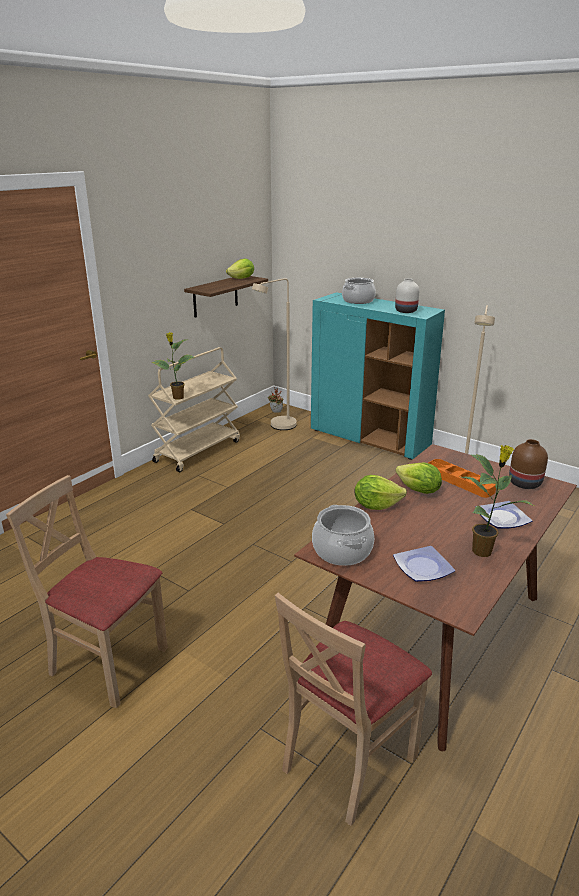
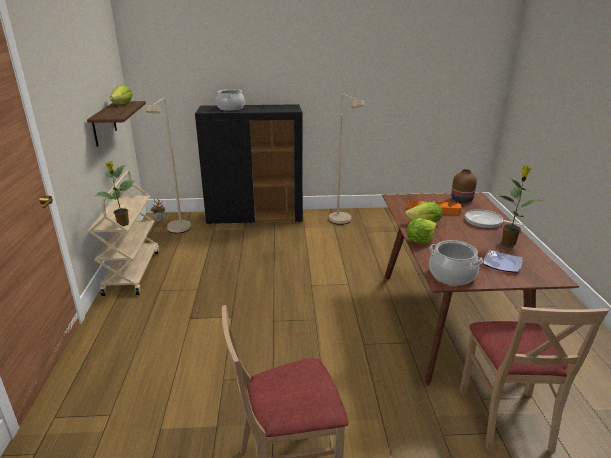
camera: 40 degrees left, 0 degrees up
turquoise cabinet [311,292,445,460] -> black cabinet [195,104,303,225]
white vase [395,278,419,313] -> none
plate [476,501,532,529] -> frying pan [465,210,525,228]

